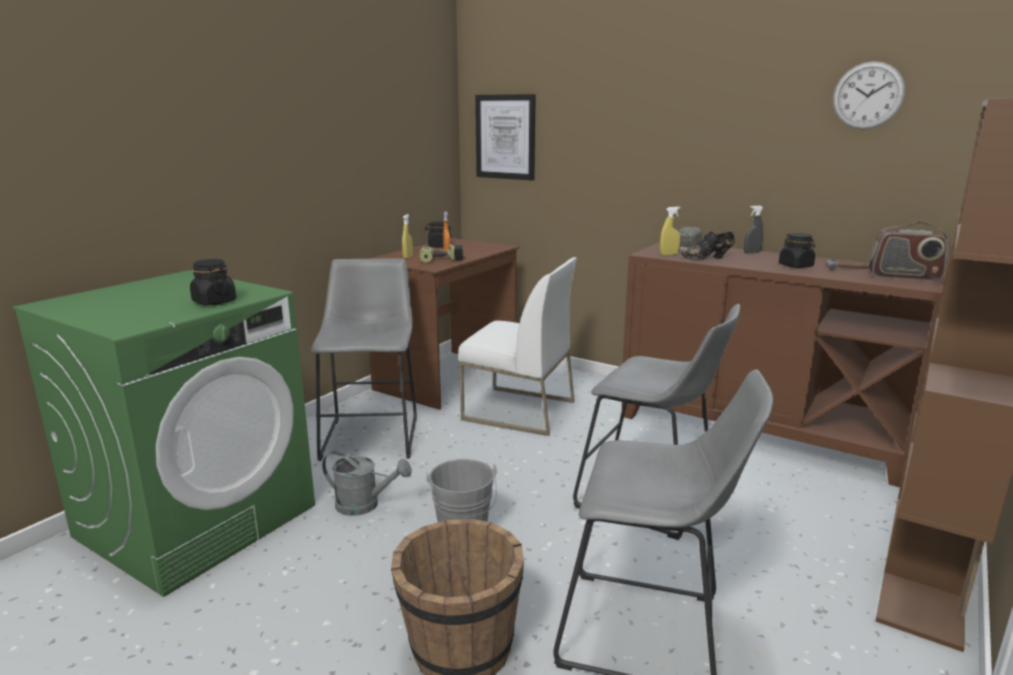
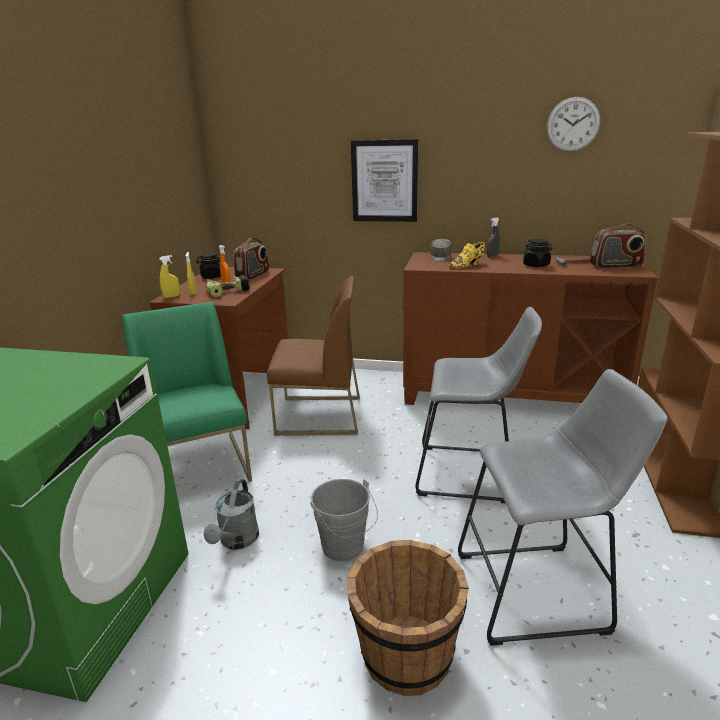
camera: 20 degrees left, 5 degrees up
black jar [190,259,236,305] -> none
grey stool [311,258,417,461] -> green chair [122,302,252,482]
grey watering can [322,451,412,516] -> grey watering can turned 105 degrees clockwise [204,479,259,550]
white chair [458,257,577,436] -> brown chair [267,276,360,435]
picture [475,94,536,180] -> picture moved to [351,139,418,222]
yellow spray bottle [660,206,681,255] -> yellow spray bottle moved to [159,255,180,298]
black shoe [681,231,735,260] -> yellow shoe [449,242,485,268]
none -> radio [234,237,269,280]

